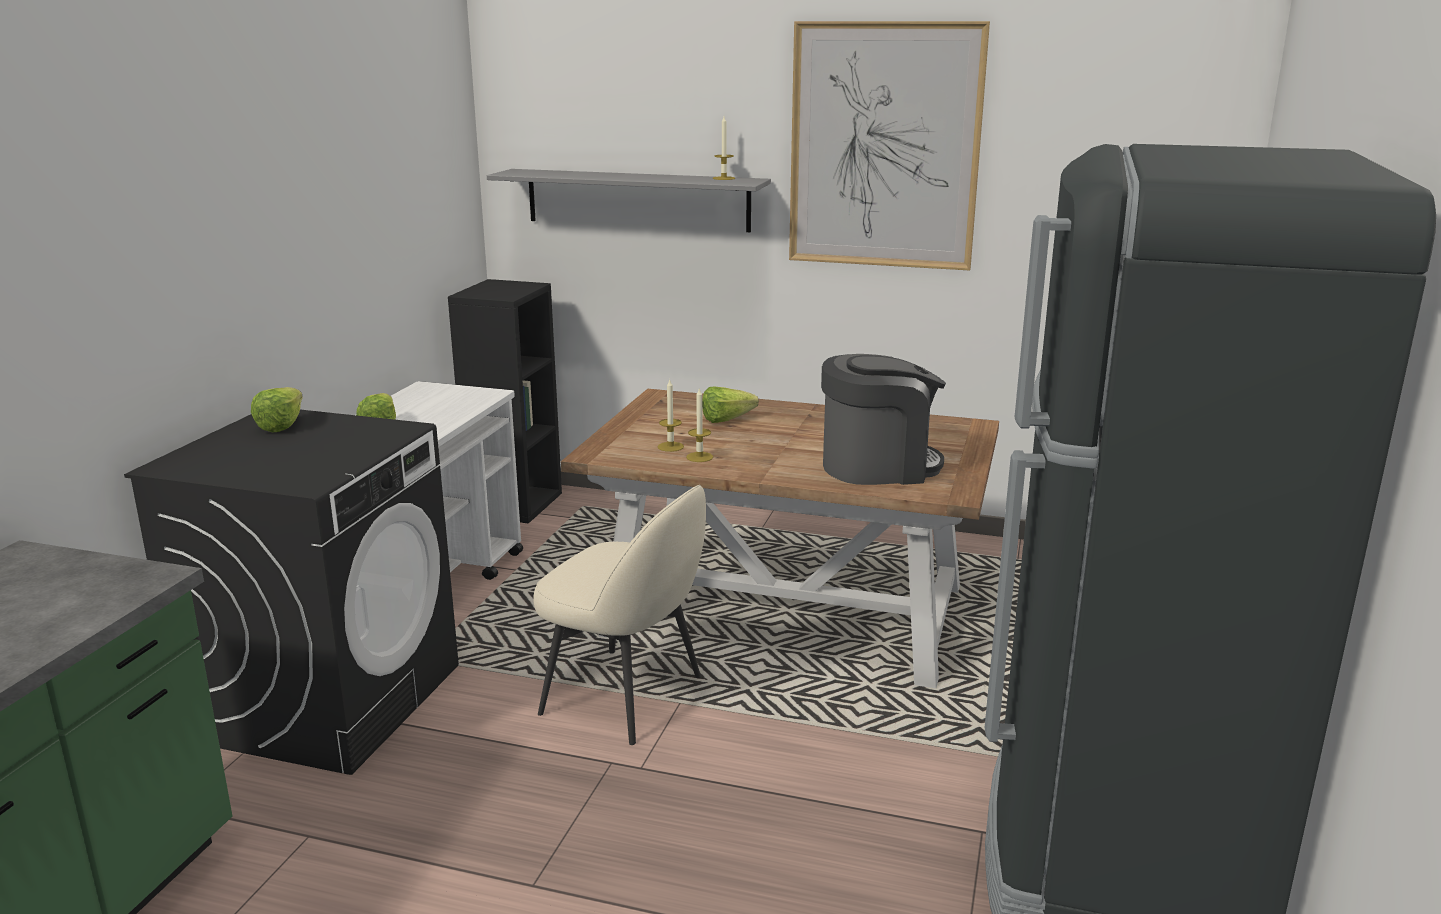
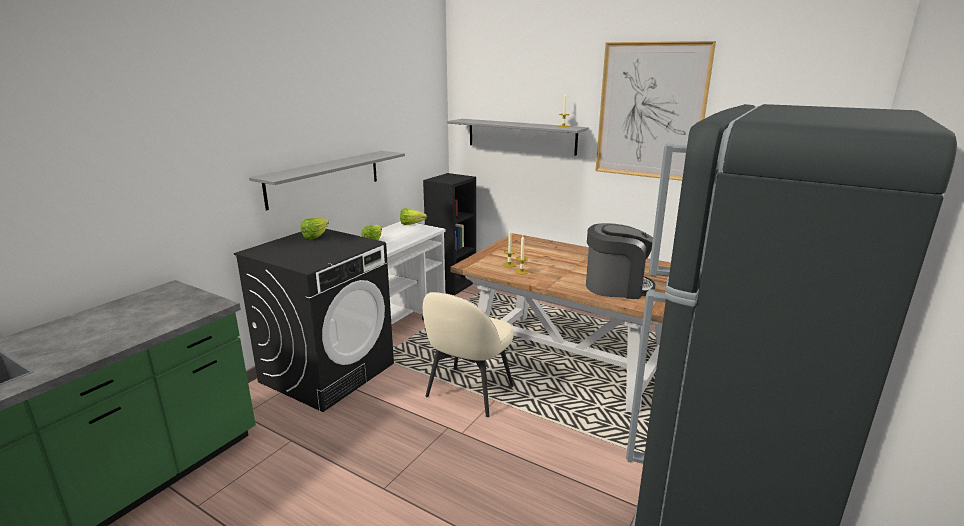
camera: 15 degrees right, 0 degrees up
beige chair [533,485,706,745] -> beige chair turned 75 degrees clockwise [423,292,514,417]
lettuce [702,387,759,423] -> lettuce moved to [400,208,427,225]
none -> grey shelf [249,151,405,211]

